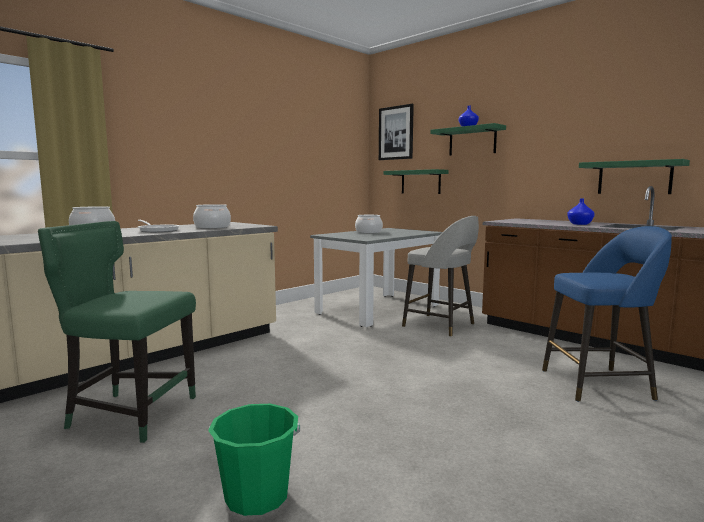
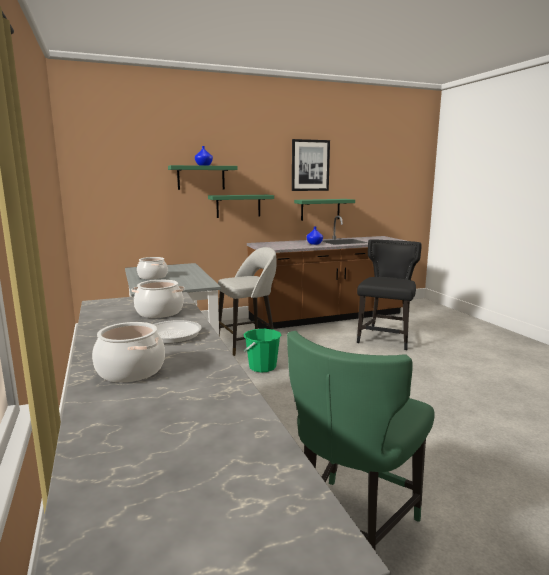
camera: 65 degrees left, 5 degrees up
green bucket [208,404,300,516] -> green bucket moved to [243,329,282,373]
picture [379,104,414,160] -> picture moved to [292,139,330,191]
green shelf [383,169,449,194] -> green shelf moved to [208,195,274,218]
blue stool [542,226,672,402] -> black chair [357,239,422,350]

